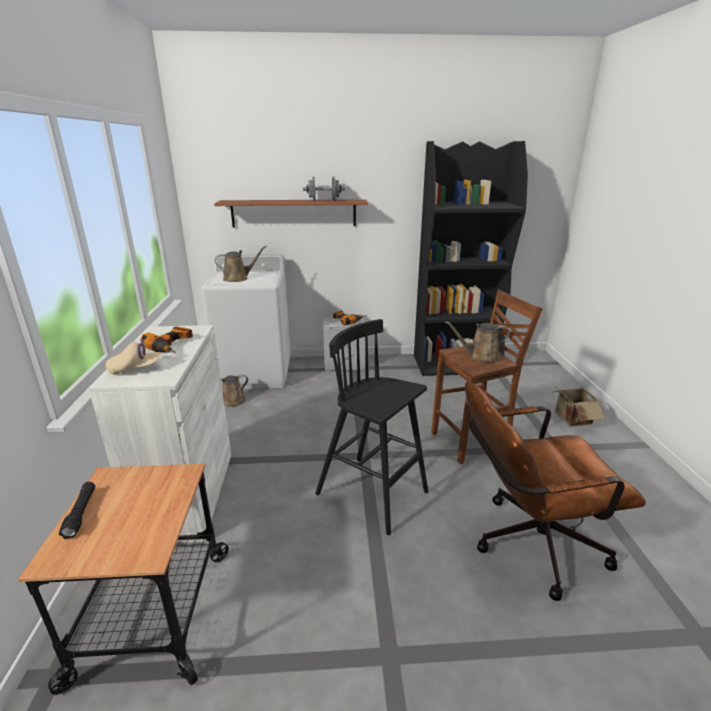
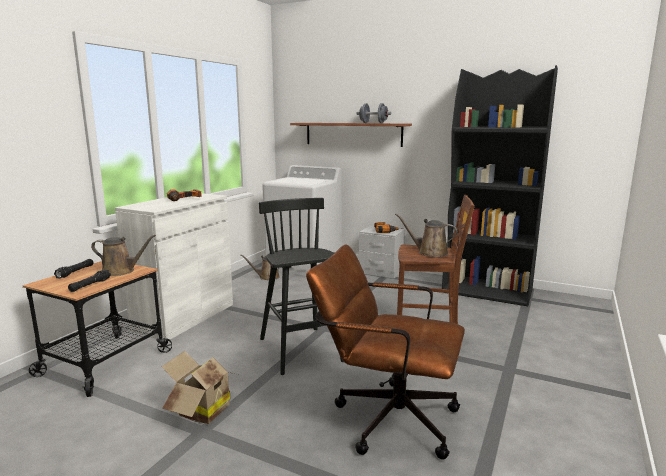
camera: 30 degrees right, 10 degrees down
beige cap [106,338,161,375] -> none
brown watering can [214,246,267,282] -> brown watering can moved to [91,235,156,276]
cardboard box [552,384,605,426] -> cardboard box moved to [161,351,238,424]
none -> black flashlight [68,270,111,292]

